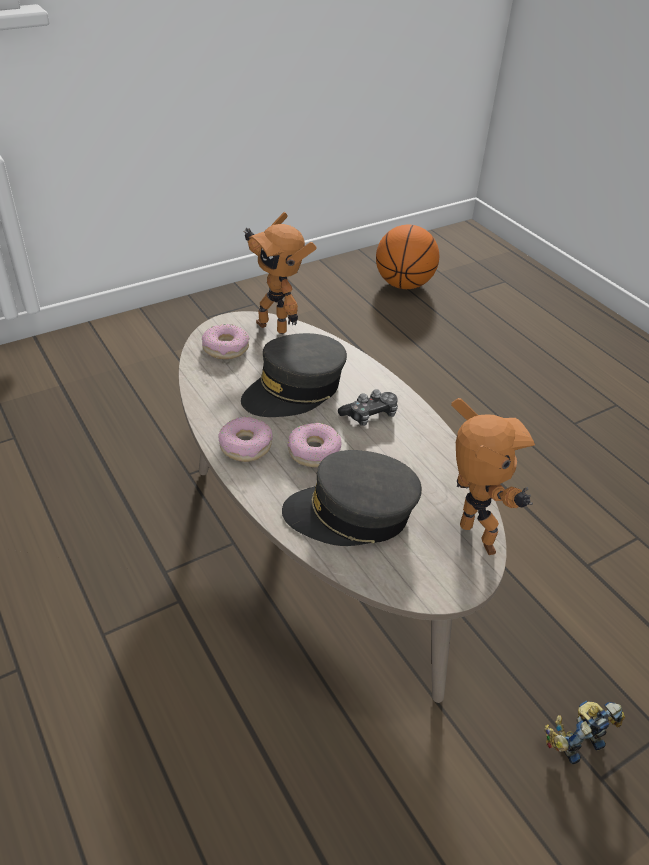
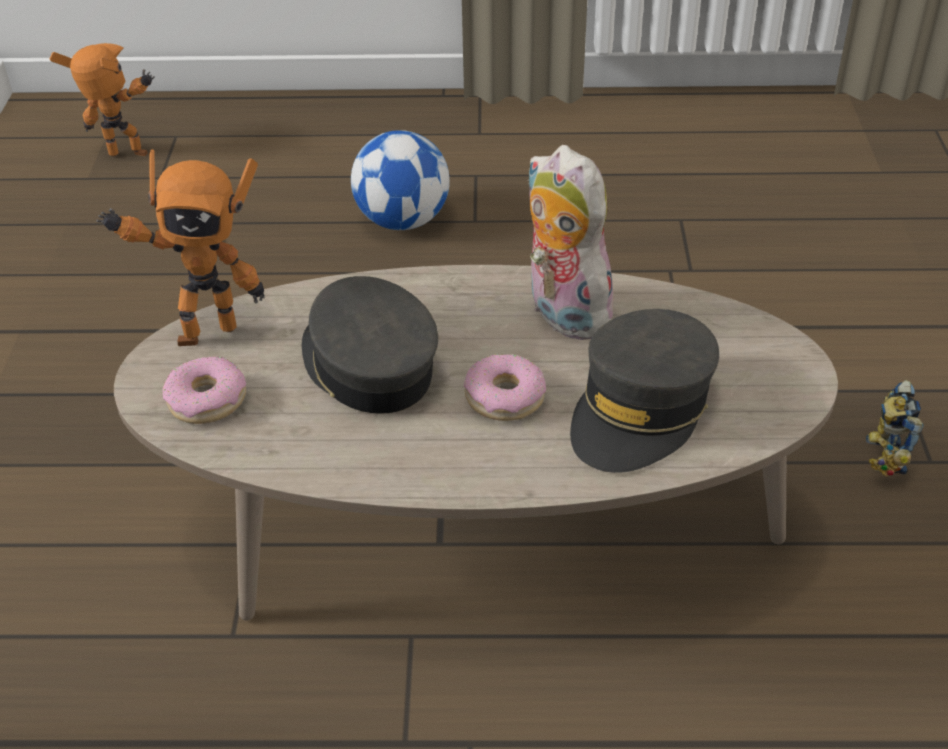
camera: 55 degrees left, 0 degrees up
donut [218,417,273,462] -> none
grey cap [241,333,347,417] -> grey cap turned 150 degrees clockwise [302,276,438,414]
game controller [338,389,398,426] -> none
basketball [376,225,439,289] -> none
toy robot [451,398,535,555] -> toy robot moved to [50,43,155,157]
none -> football [351,130,450,230]
none -> plush toy [528,145,613,340]

